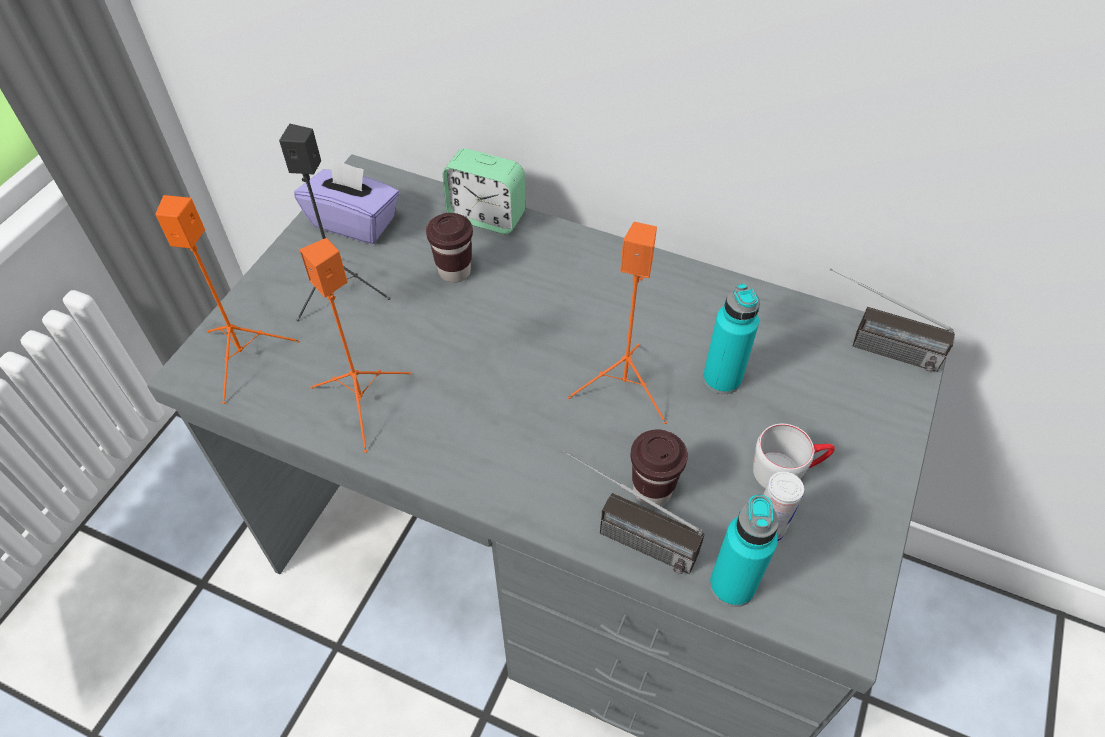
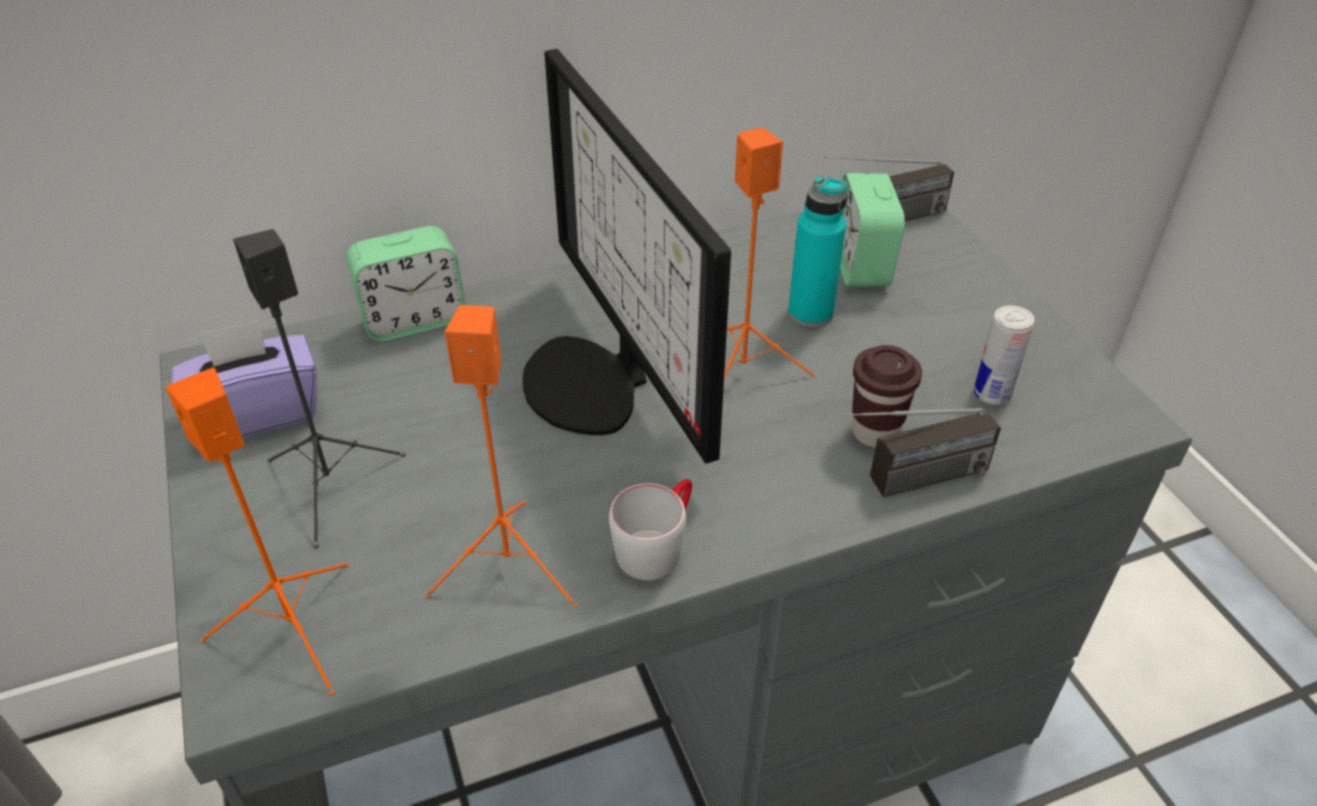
camera: 45 degrees left, 10 degrees down
brown cup [426,213,473,283] -> none
turquoise bottle [710,495,779,607] -> none
grey mug [753,424,835,488] -> grey mug moved to [609,479,692,580]
none -> monitor [522,49,731,464]
none -> alarm clock [840,173,905,287]

